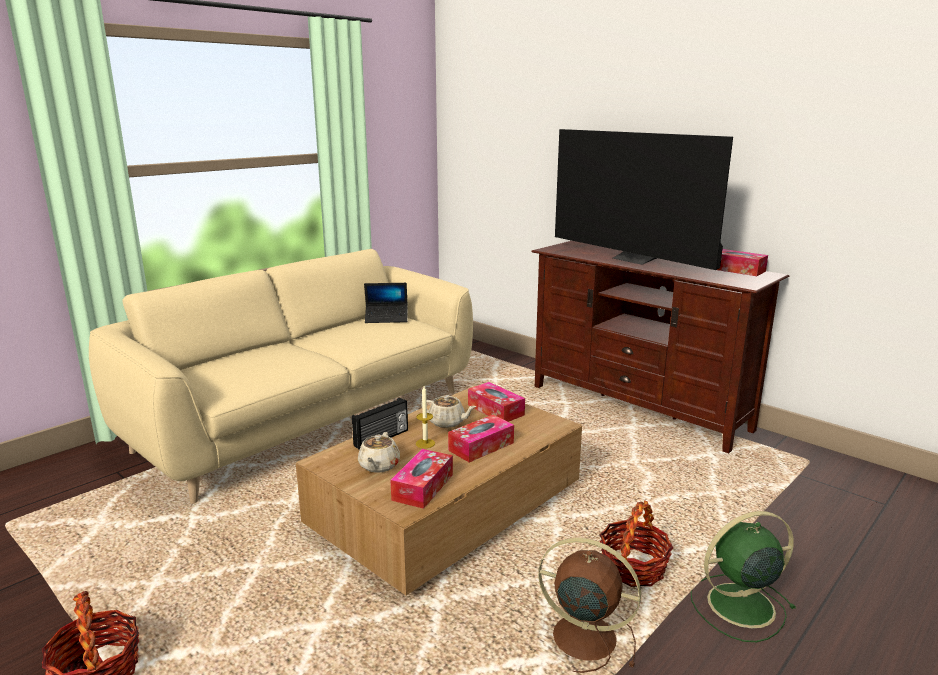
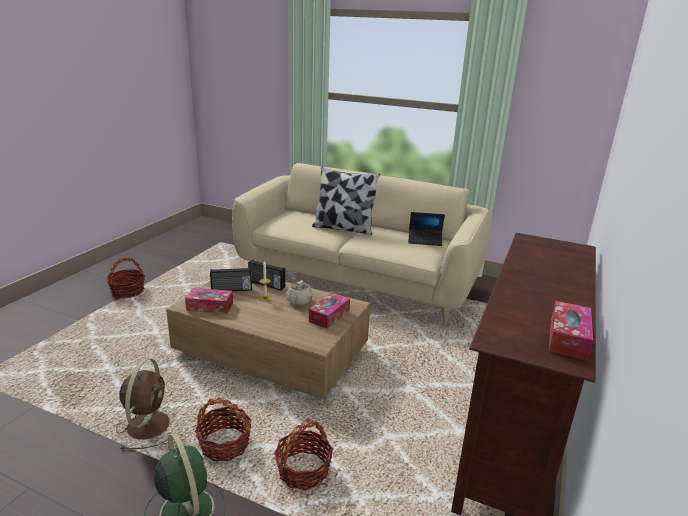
camera: 70 degrees right, 5 degrees up
beige teapot [358,432,400,473] -> radio [210,267,252,291]
laptop [364,283,408,323] -> laptop turned 60 degrees counterclockwise [408,212,445,246]
tissue box [448,415,514,462] -> none
television [555,129,733,270] -> none
none -> basket [274,420,333,490]
none -> pillow [312,167,380,235]

